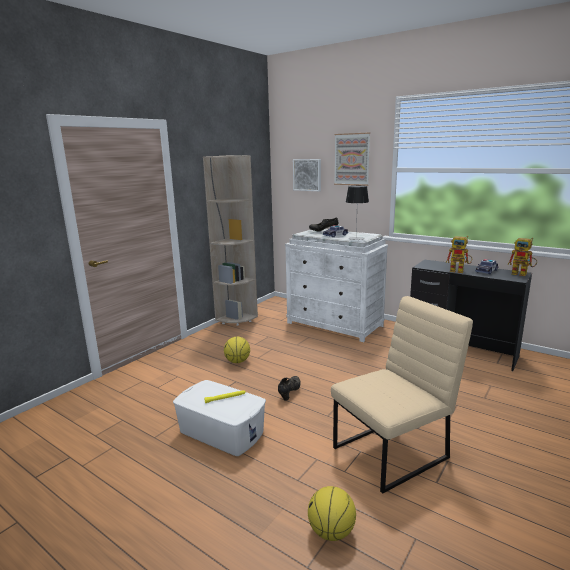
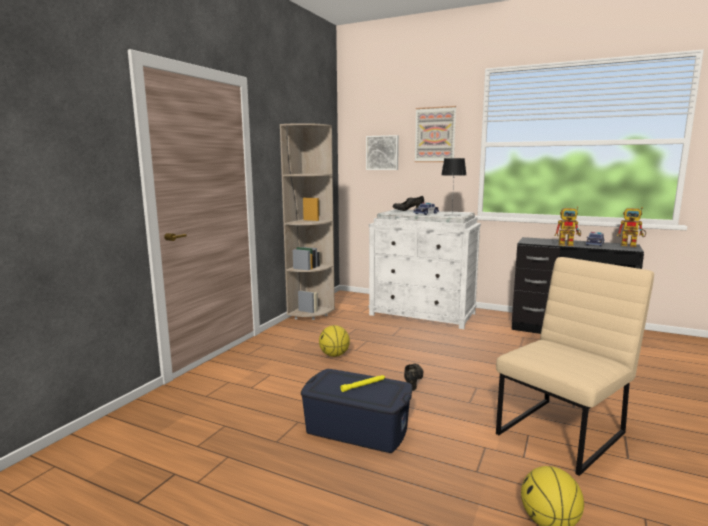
camera: 10 degrees left, 5 degrees down
white storage box [173,380,266,456] -> blue storage box [301,369,413,453]

